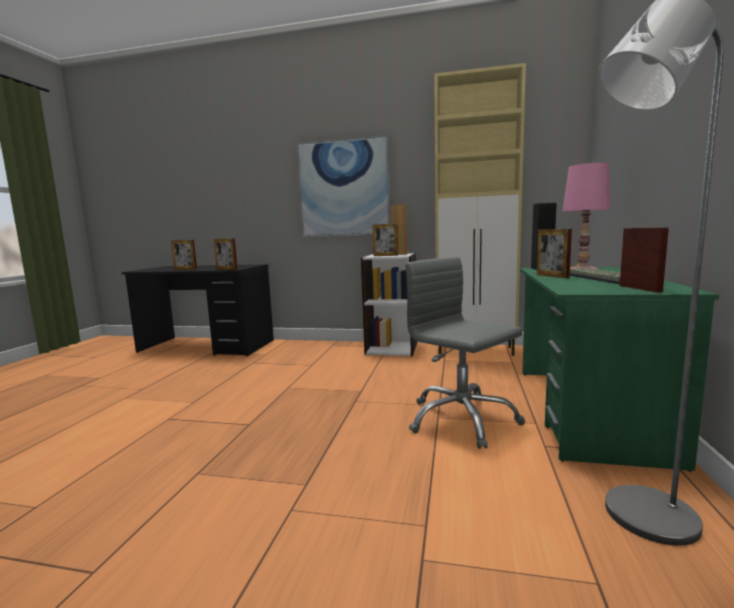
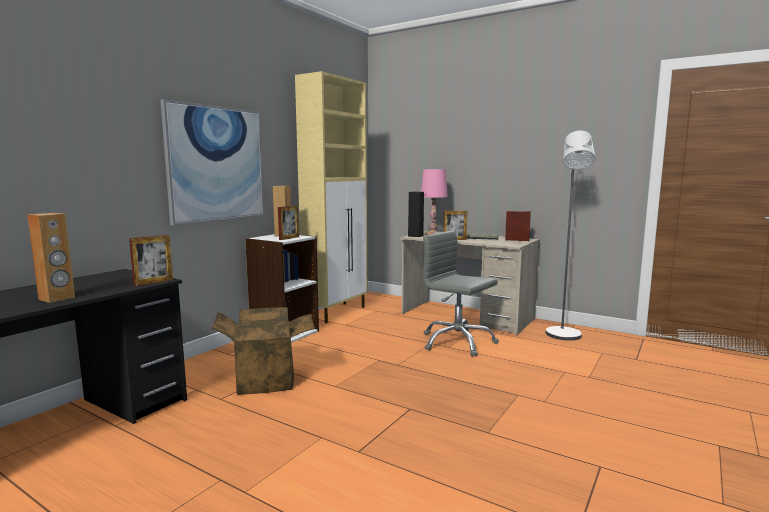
camera: 70 degrees left, 0 degrees up
picture frame [171,240,197,270] -> brown speaker [27,213,75,303]
grey office chair [405,257,525,449] -> grey office chair turned 60 degrees clockwise [423,231,499,357]
green desk [520,267,719,472] -> beige desk [400,231,540,335]
none -> cardboard box [211,307,315,395]

